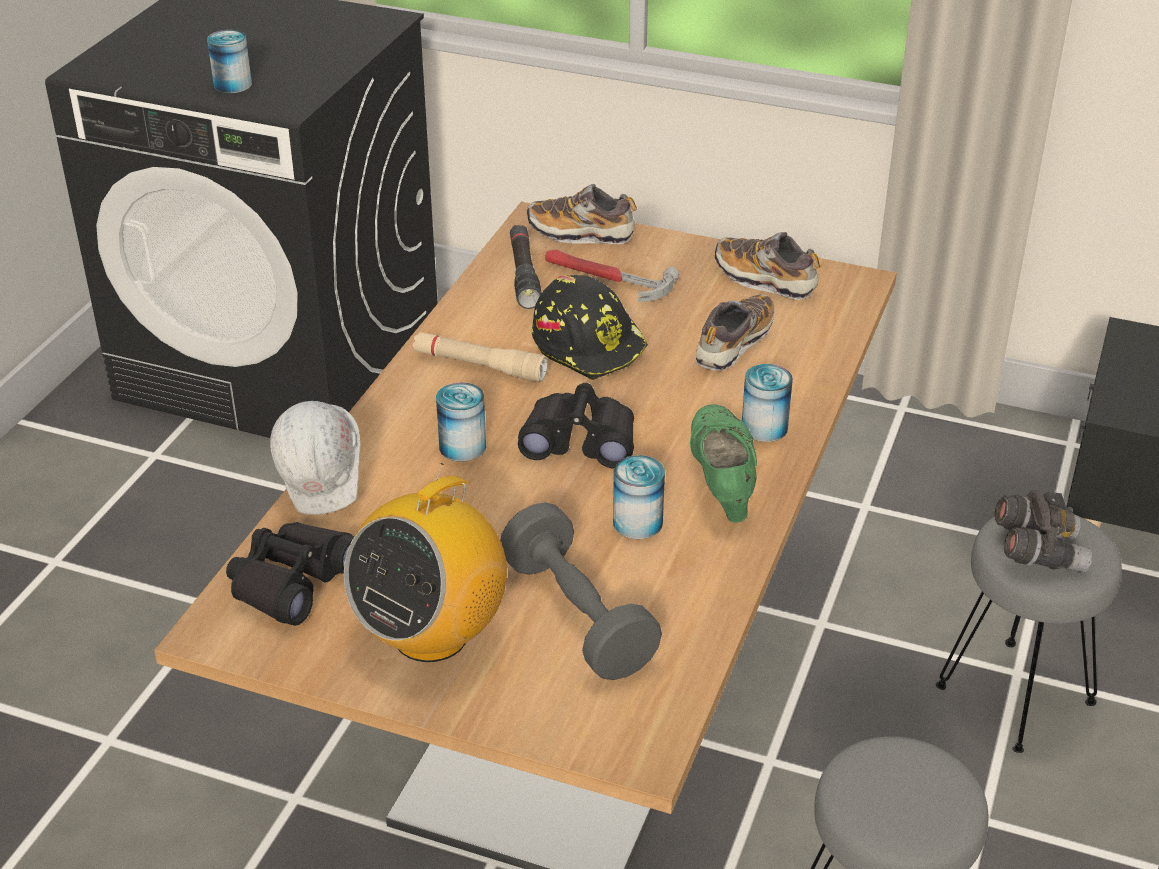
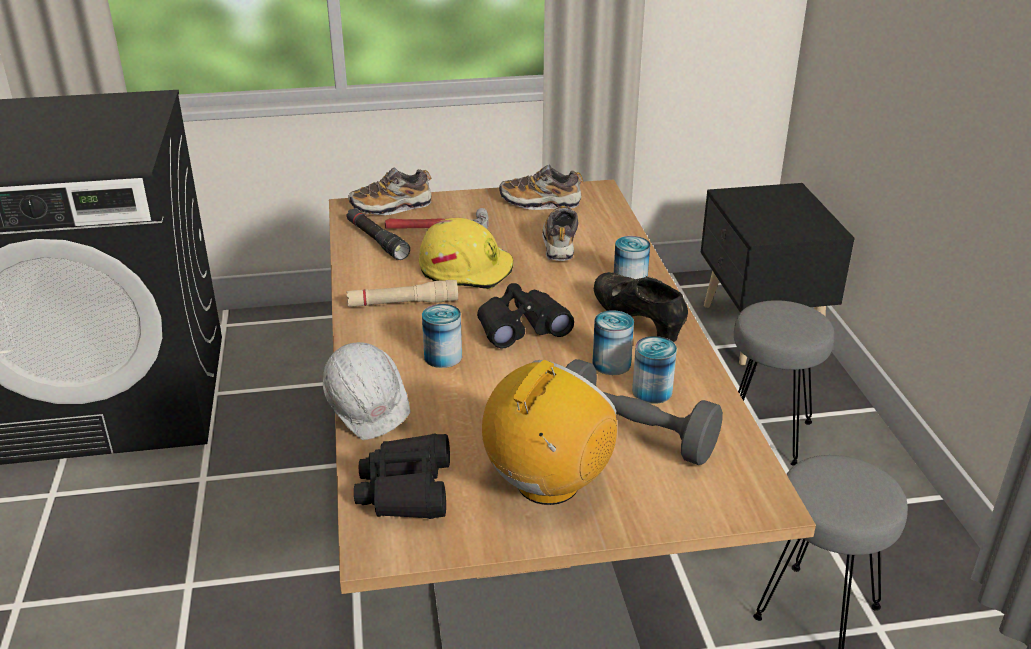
camera: 30 degrees left, 5 degrees down
can [207,30,252,93] -> can moved to [632,336,677,404]
radio [344,463,507,662] -> radio turned 150 degrees counterclockwise [482,360,617,505]
black hard hat [532,275,648,380] -> yellow hard hat [419,218,513,289]
green shoe [690,404,757,523] -> black shoe [594,272,688,342]
grey binoculars [994,490,1092,573] -> none

